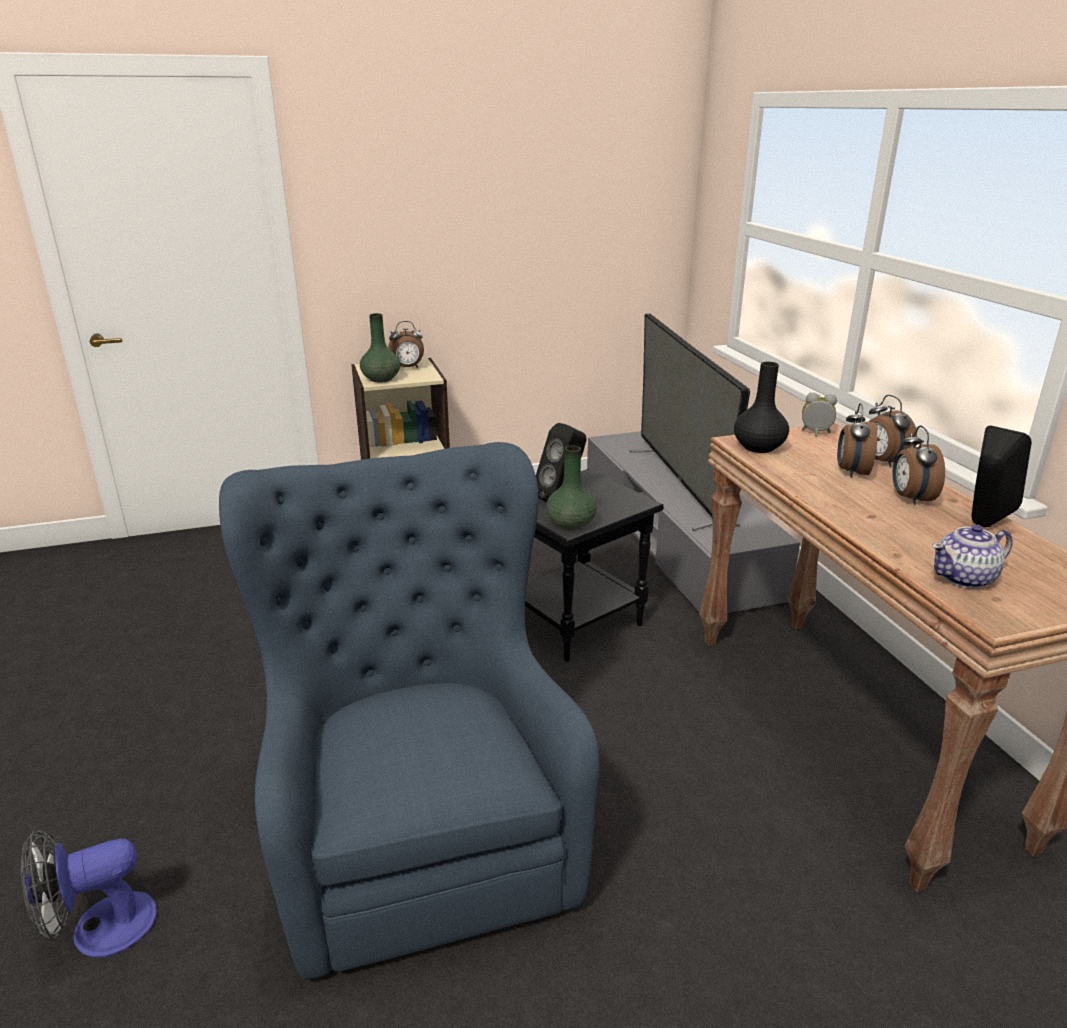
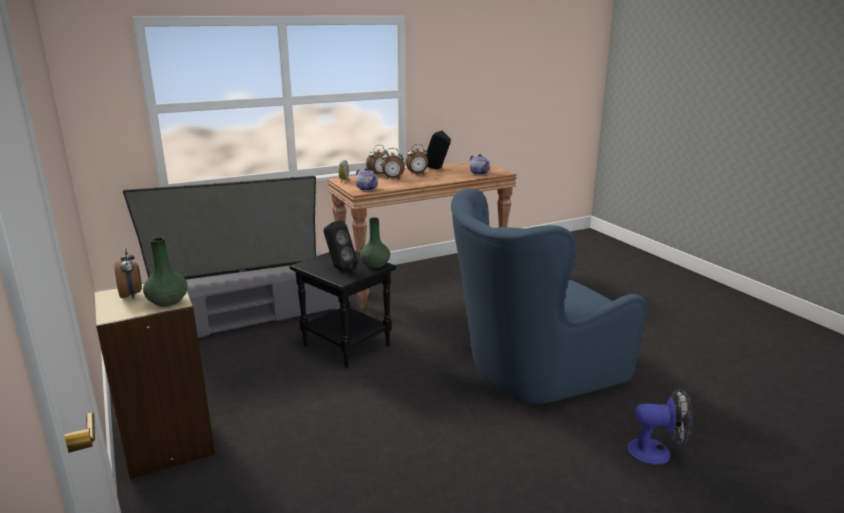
camera: 100 degrees left, 5 degrees down
fan [21,830,157,958] -> fan turned 45 degrees counterclockwise [628,388,693,465]
black vase [734,362,789,453] -> teapot [356,168,378,191]

